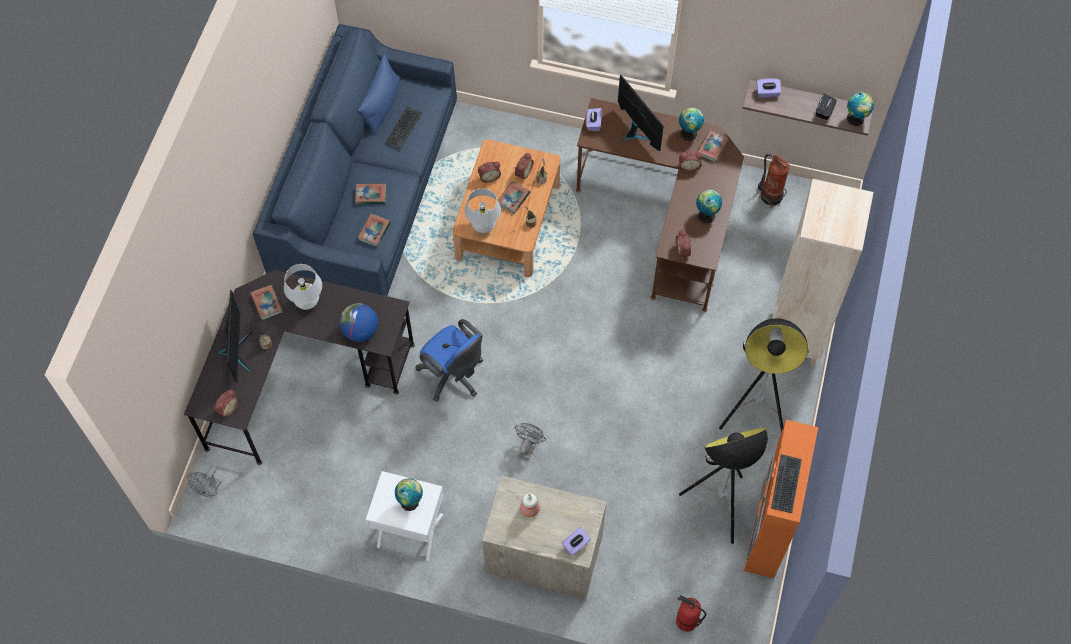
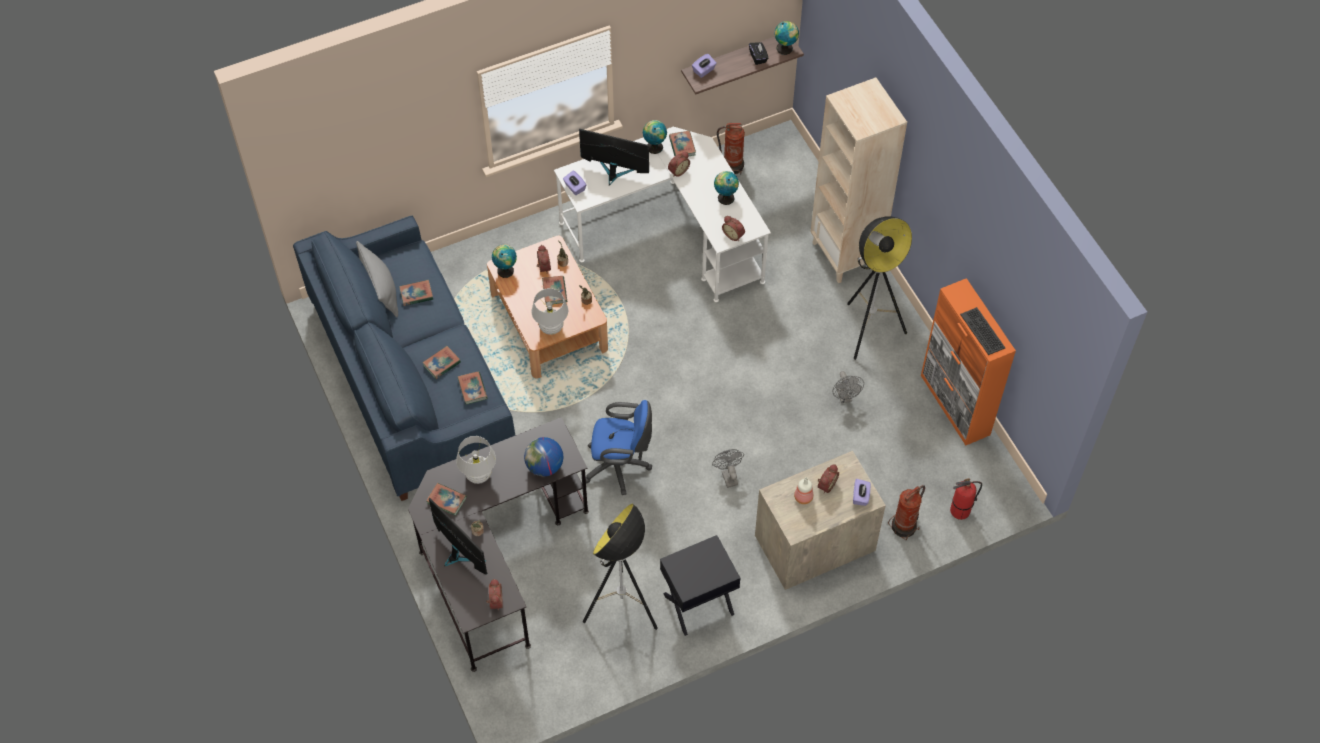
camera: 40 degrees left, 5 degrees down
grey fan [187,466,222,498] -> grey fan moved to [833,371,864,404]
blue pillow [358,53,400,136] -> grey pillow [356,241,398,317]
white nightstand [366,471,444,561] -> black nightstand [660,535,740,636]
keyboard [385,106,423,149] -> book [399,280,433,306]
globe [395,478,423,511] -> globe moved to [492,244,517,278]
alarm clock [478,162,501,183] -> alarm clock moved to [818,464,839,493]
brown desk [576,98,744,312] -> white desk [554,127,771,302]
floor lamp [679,428,768,544] -> floor lamp moved to [583,503,658,630]
none -> fire extinguisher [888,485,925,540]

